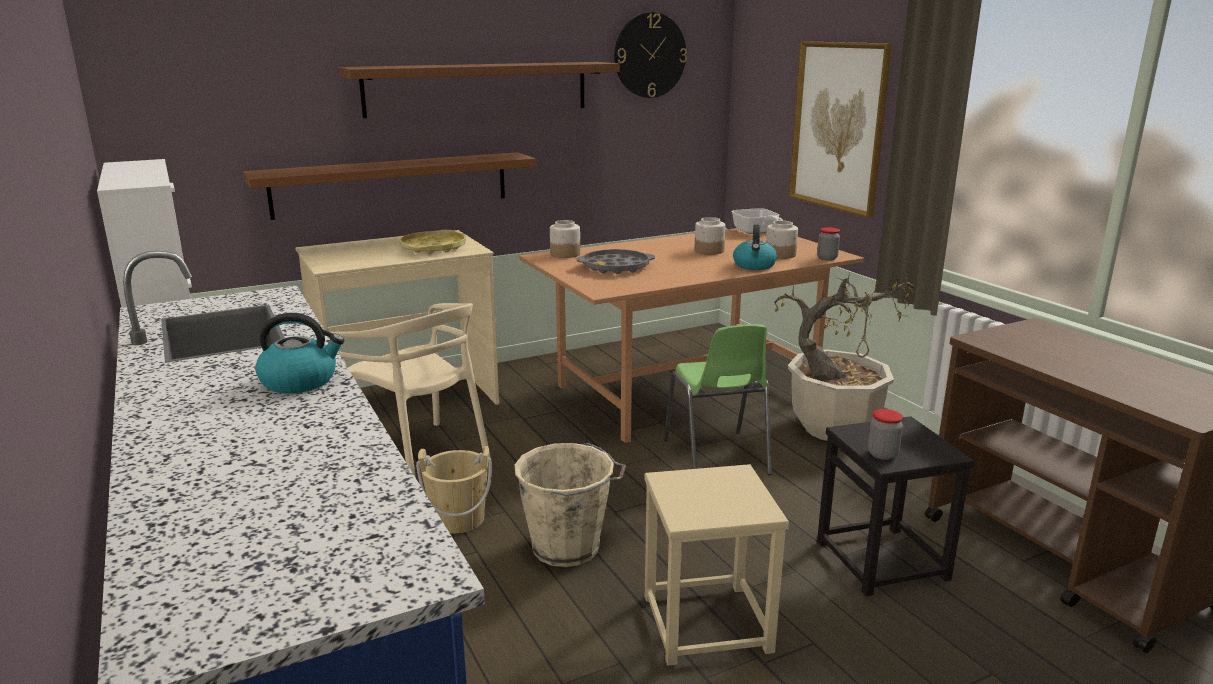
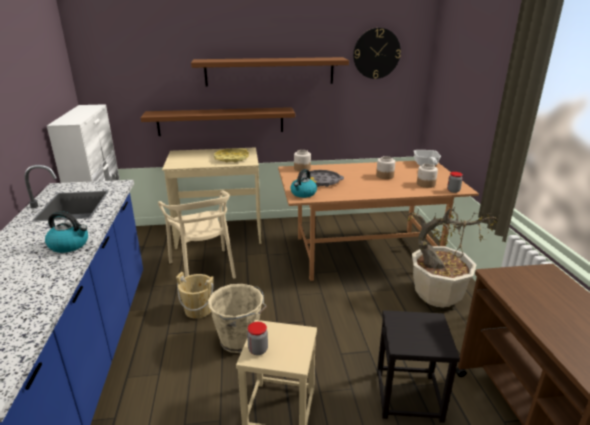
camera: 20 degrees right, 5 degrees up
green chair [664,324,772,475] -> none
kettle [733,224,777,270] -> kettle moved to [290,169,317,198]
picture [789,41,892,218] -> none
jar [868,409,903,460] -> jar moved to [247,322,268,355]

